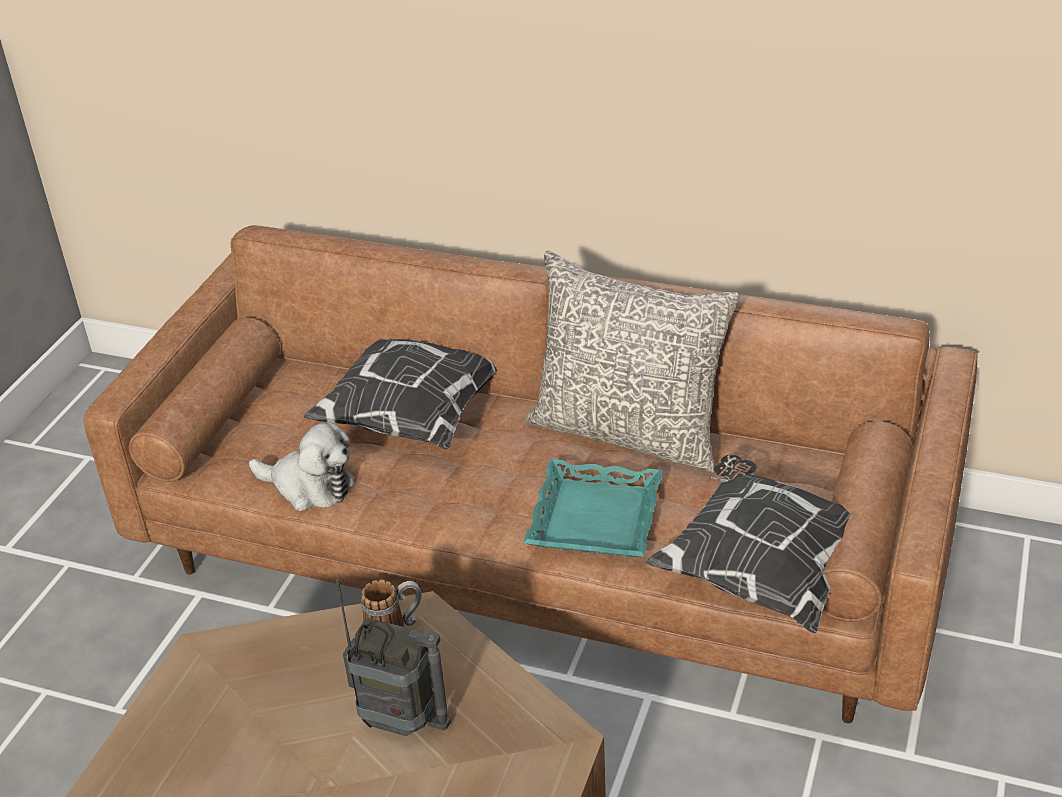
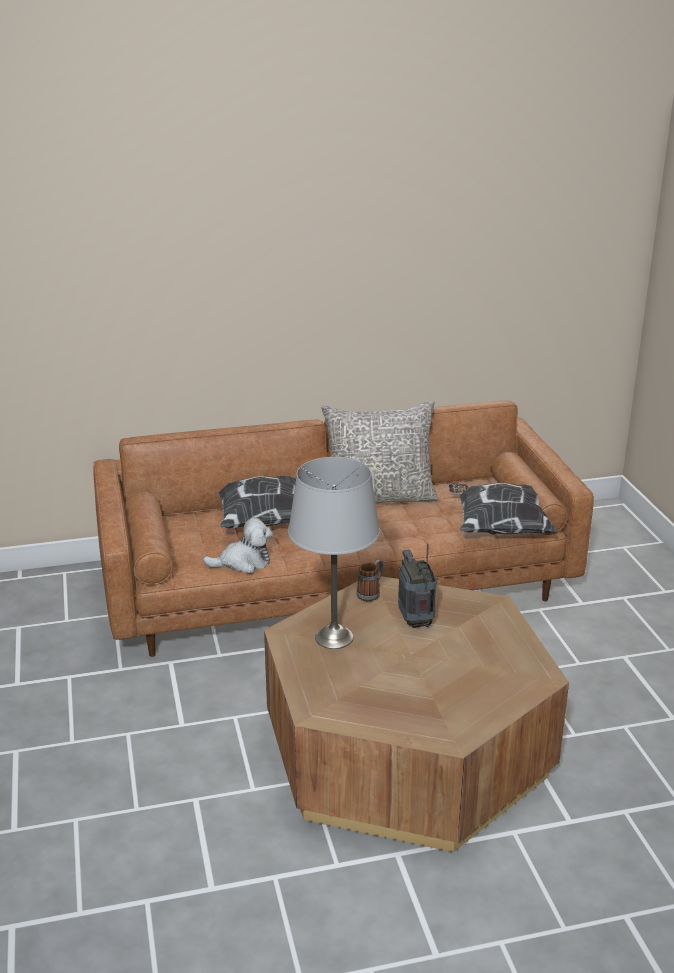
camera: 35 degrees left, 10 degrees down
radio [336,579,451,736] -> radio turned 90 degrees counterclockwise [398,543,437,628]
turquoise tray [523,459,663,557] -> none
none -> grey table lamp [288,457,380,649]

